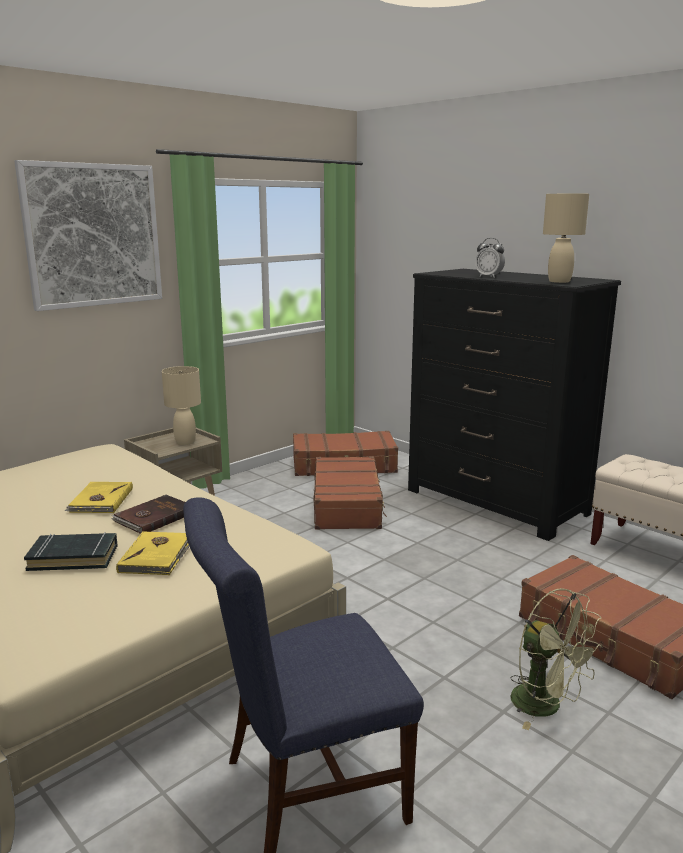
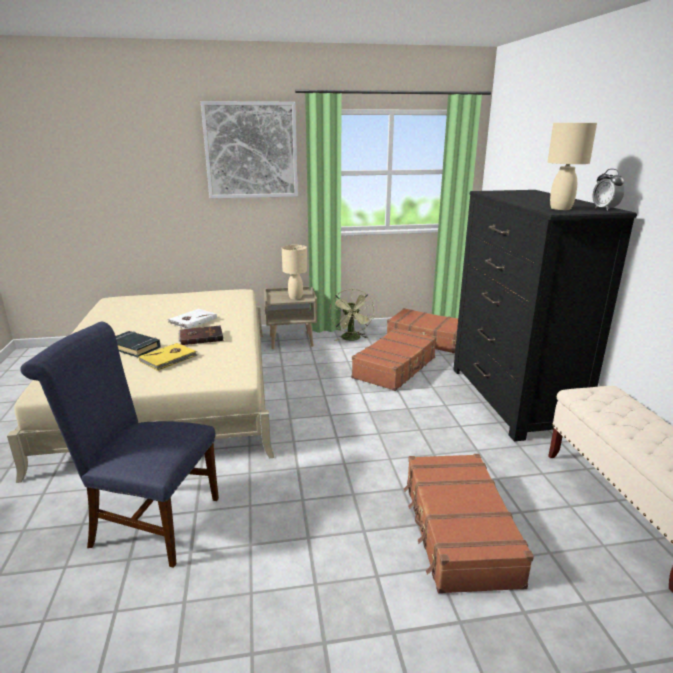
camera: 35 degrees right, 5 degrees up
yellow book [65,482,133,513] -> white book [167,309,217,329]
alarm clock [475,238,505,278] -> alarm clock moved to [592,169,624,211]
green fan [510,588,602,730] -> green fan moved to [329,289,374,341]

